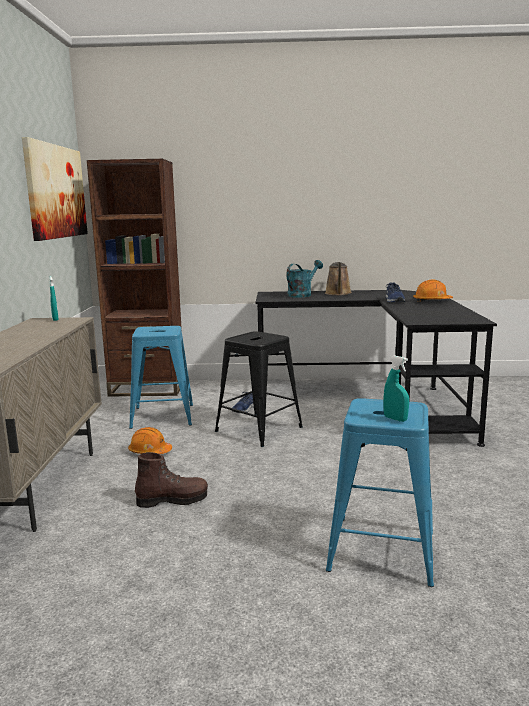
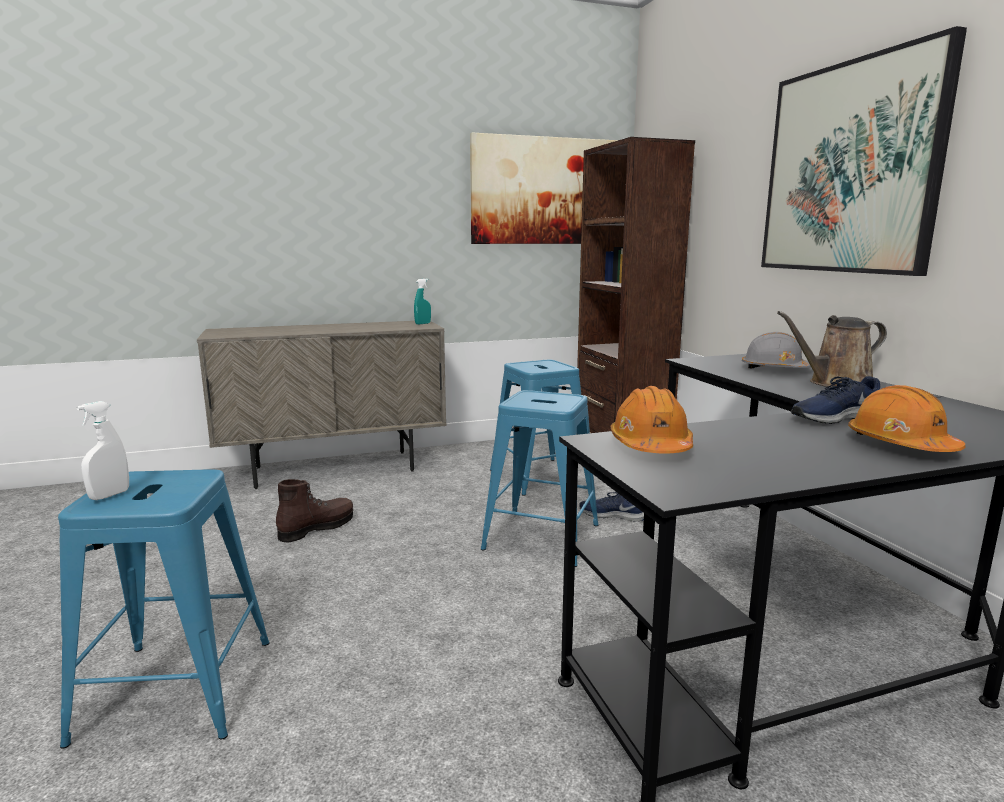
camera: 70 degrees right, 0 degrees up
orange hard hat [128,427,172,454] -> orange hard hat moved to [611,386,693,453]
brown boot [135,452,208,508] -> brown boot turned 105 degrees counterclockwise [276,479,353,543]
black stool [215,331,303,447] -> blue stool [481,390,599,567]
turquoise watering can [286,260,323,298] -> grey hard hat [742,332,811,369]
turquoise spray bottle [383,356,409,422] -> white spray bottle [77,401,129,500]
none -> picture [761,26,967,276]

